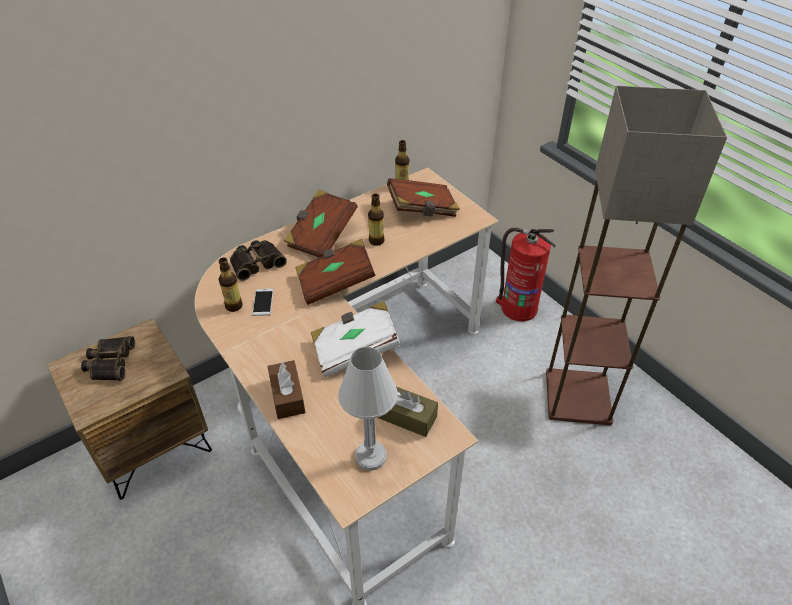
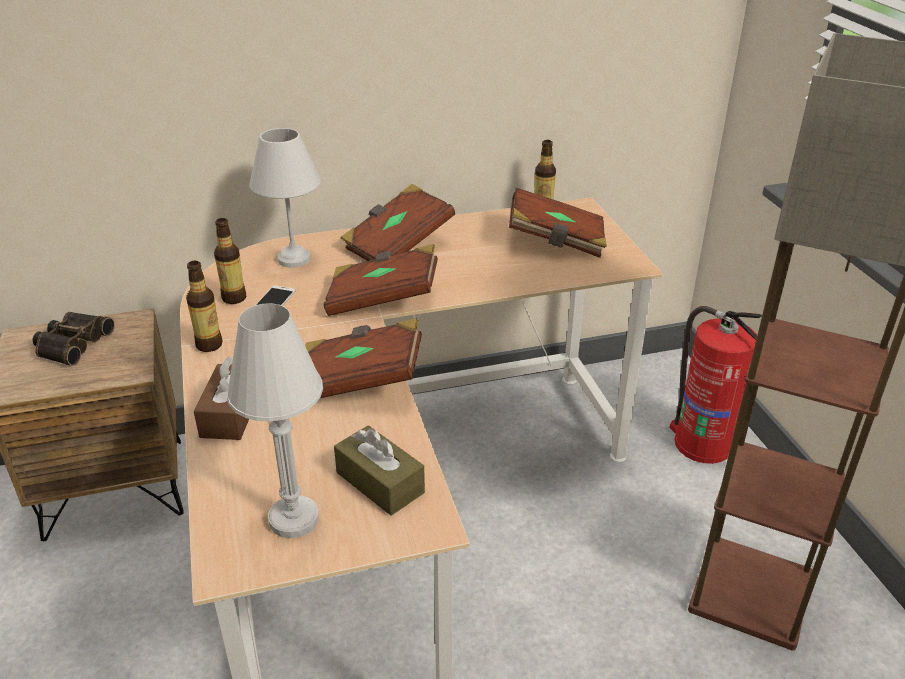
camera: 20 degrees right, 10 degrees down
binoculars [230,240,287,281] -> white table lamp [249,128,321,267]
white book [311,301,400,377] -> brown book [305,318,422,398]
bottle [368,194,384,246] -> bottle moved to [186,261,223,352]

